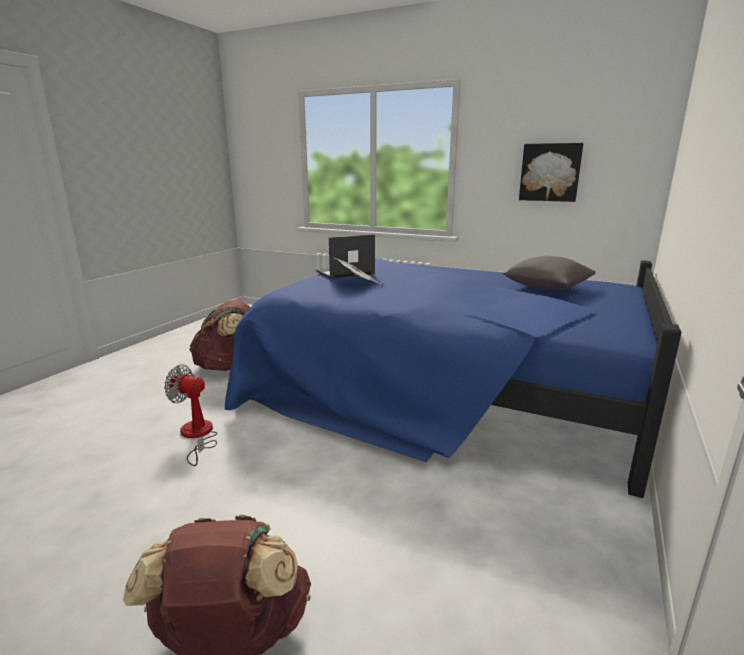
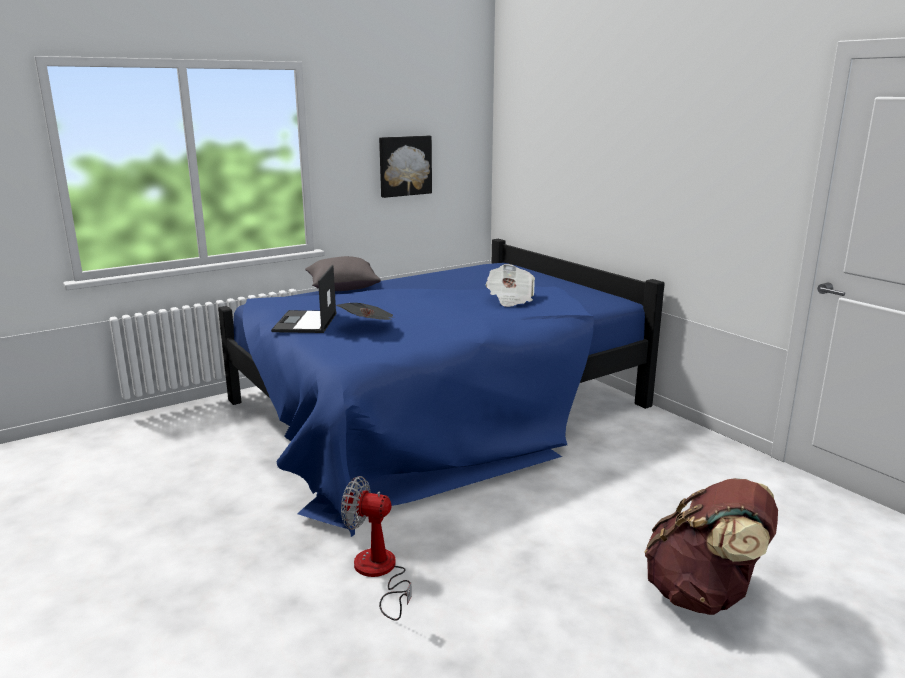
camera: 60 degrees left, 0 degrees up
fan [164,364,217,466] -> fan turned 60 degrees clockwise [341,476,412,621]
brown backpack [189,300,250,371] -> none
grey pillow [502,256,596,290] -> grey pillow moved to [305,256,381,291]
none -> newspaper [486,264,535,307]

